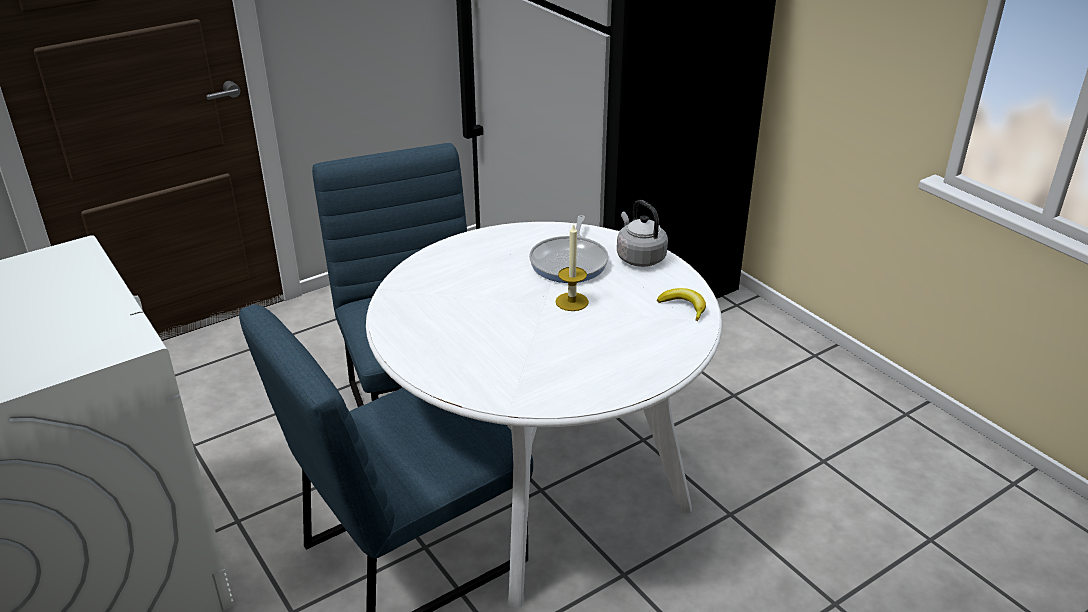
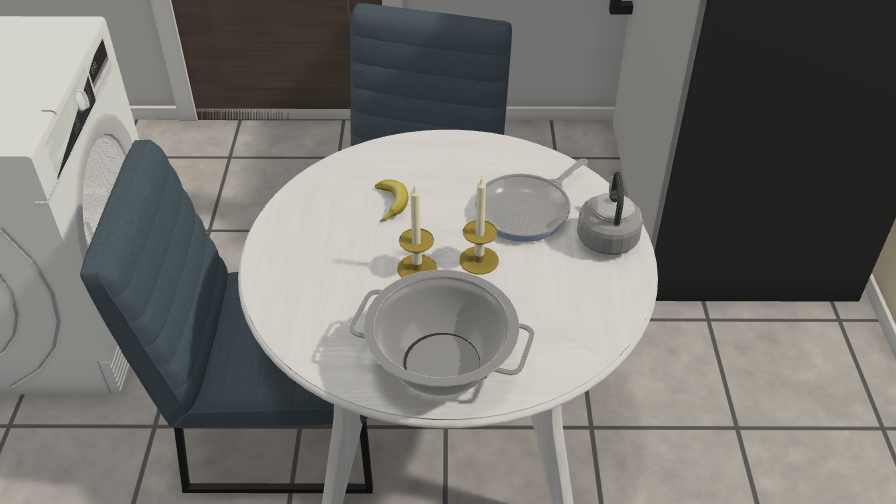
camera: 35 degrees right, 10 degrees up
banana [657,288,706,321] -> banana moved to [375,179,408,222]
none -> cooking pot [349,270,534,396]
none -> candle [397,185,437,278]

